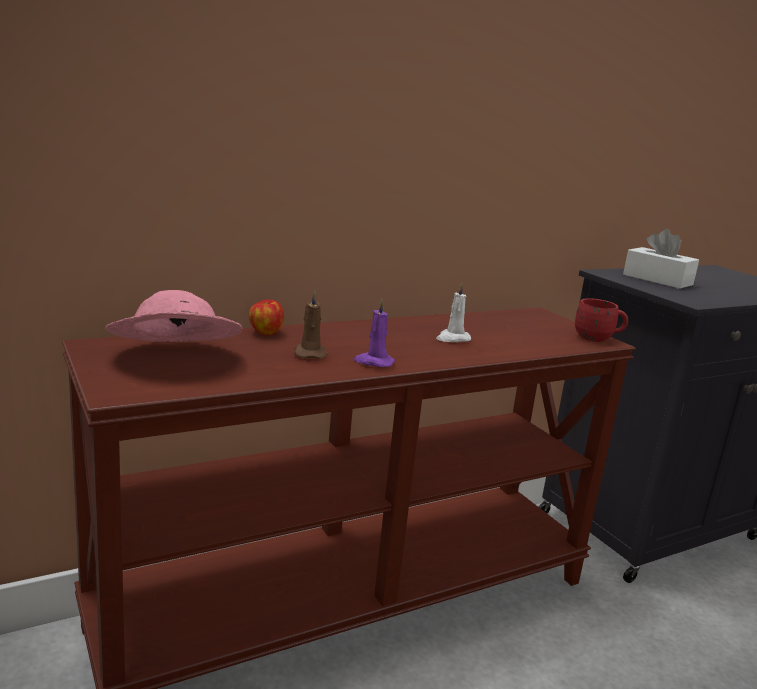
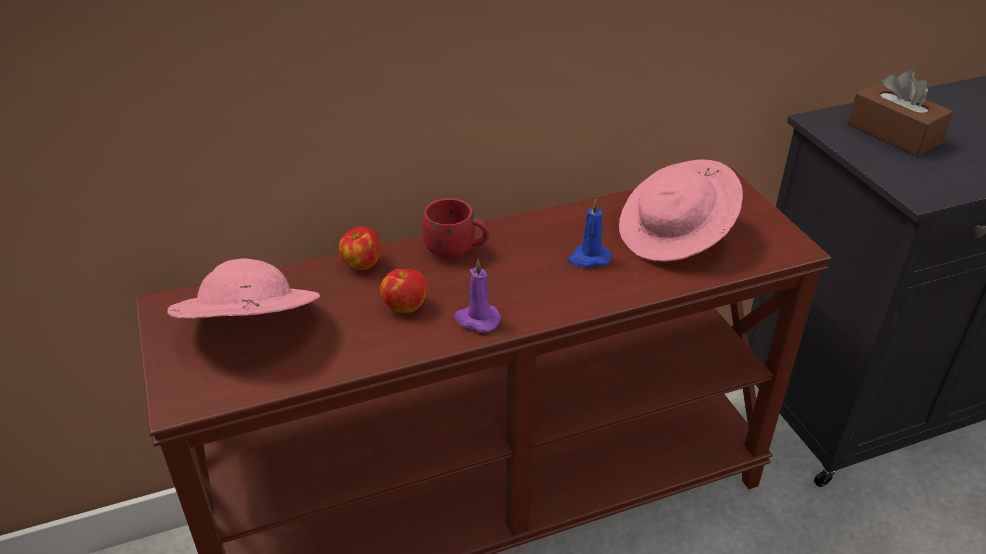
camera: 10 degrees right, 20 degrees up
brown candle [294,290,328,359] -> apple [380,269,427,313]
white candle [436,282,471,342] -> blue candle [568,199,612,268]
red mug [575,298,628,342] -> red mug moved to [422,198,489,259]
white tissue box [623,229,699,289] -> brown tissue box [848,70,953,156]
none -> pink hat [619,159,743,262]

